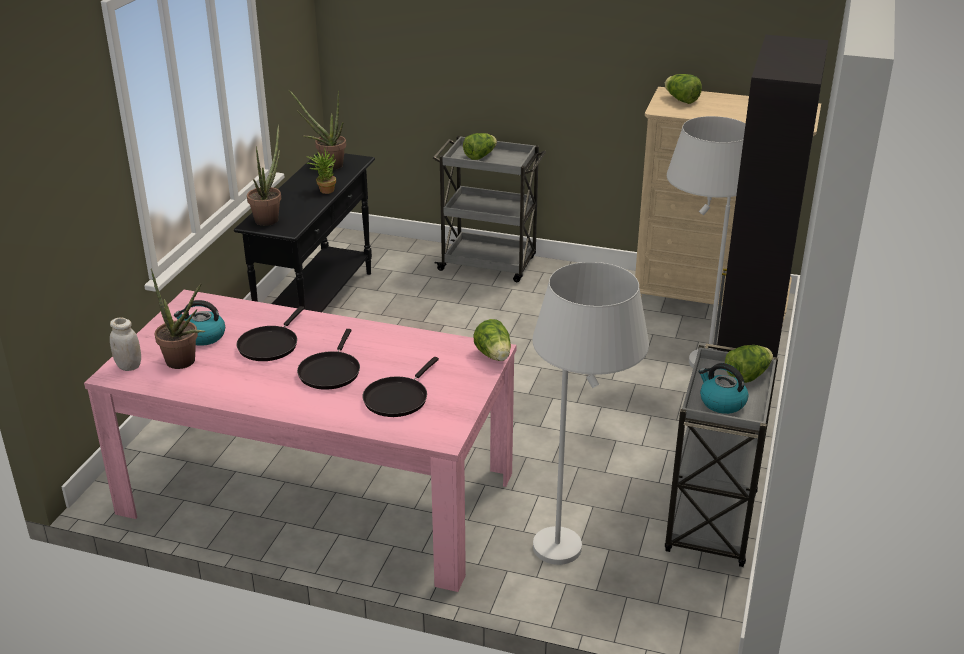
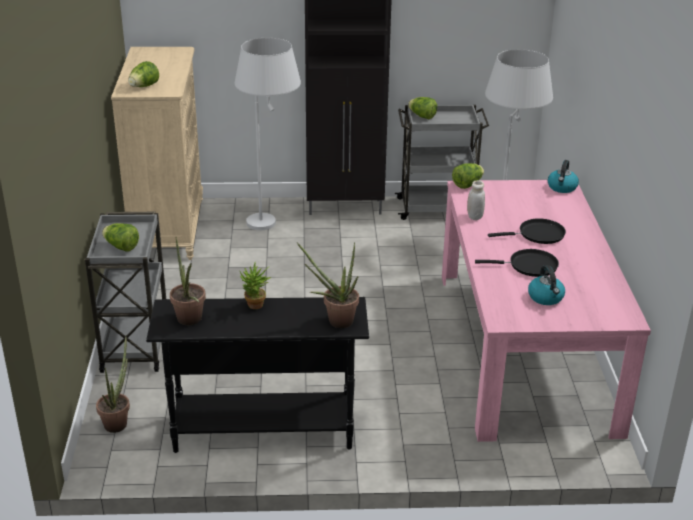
camera: 110 degrees left, 0 degrees up
white jar [110,317,141,371] -> white jar moved to [467,180,485,220]
potted plant [151,268,206,369] -> potted plant moved to [96,336,130,433]
black frying pan [363,357,439,417] -> none
kettle [698,363,748,414] -> kettle moved to [548,160,579,193]

